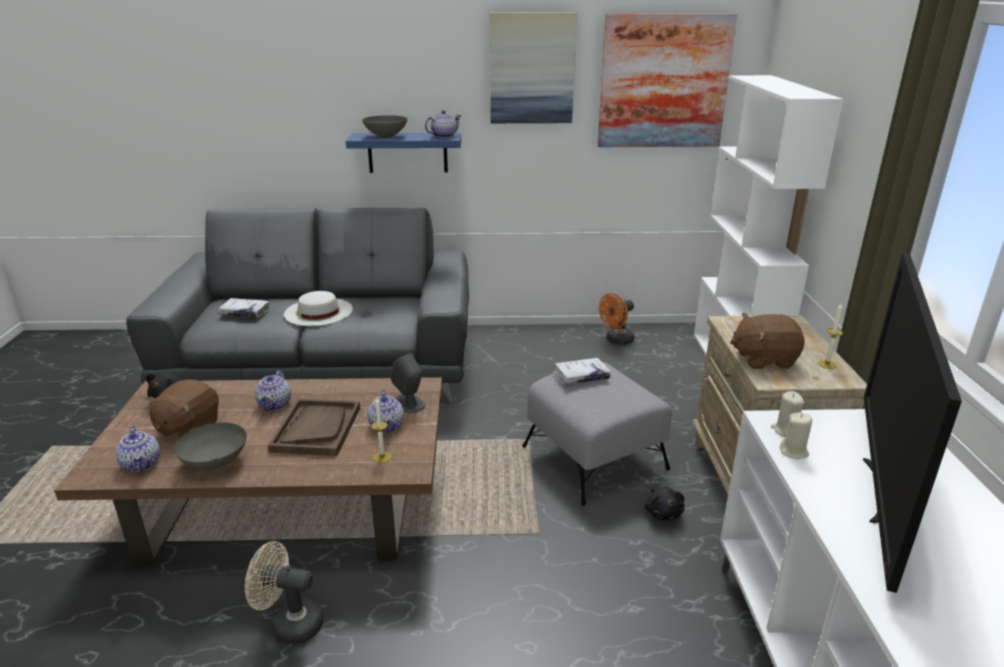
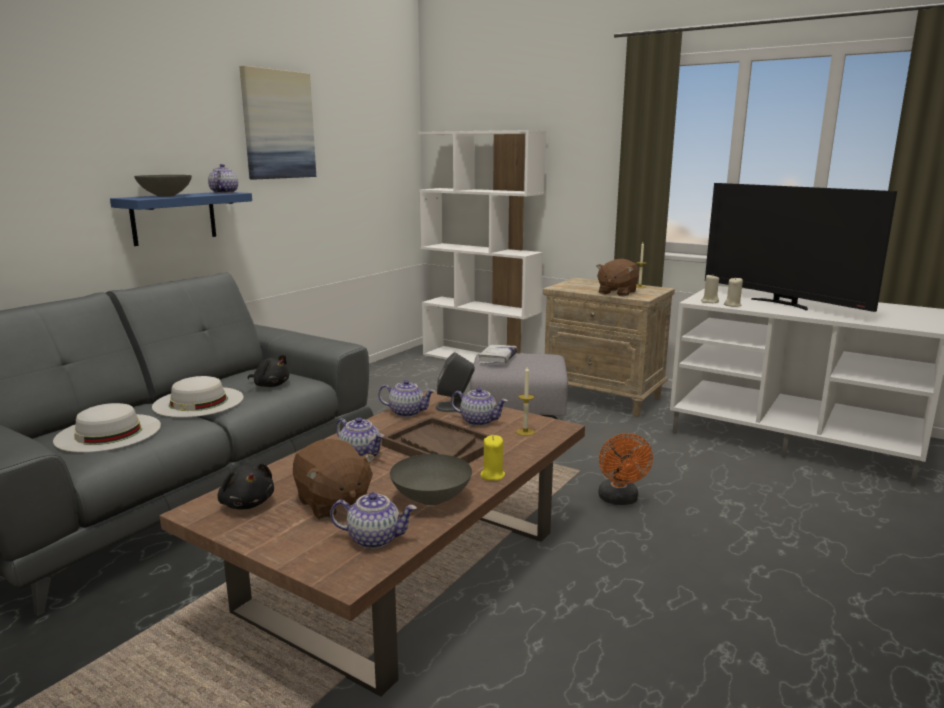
camera: 55 degrees left, 10 degrees down
white book [217,298,270,318] -> white hat [53,403,161,453]
beige fan [245,541,323,644] -> none
picture [598,13,737,147] -> none
orange fan [599,293,635,345] -> orange fan moved to [598,433,653,505]
black plush toy [644,487,685,520] -> black plush toy moved to [248,355,289,387]
none -> teapot [378,380,435,417]
none -> yellow candle [480,435,505,481]

